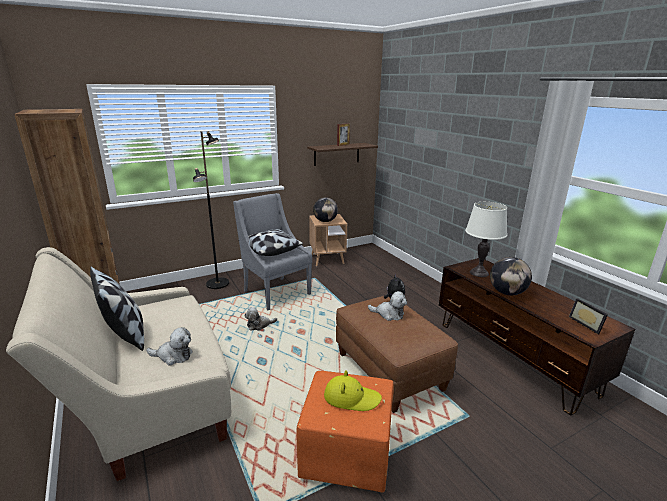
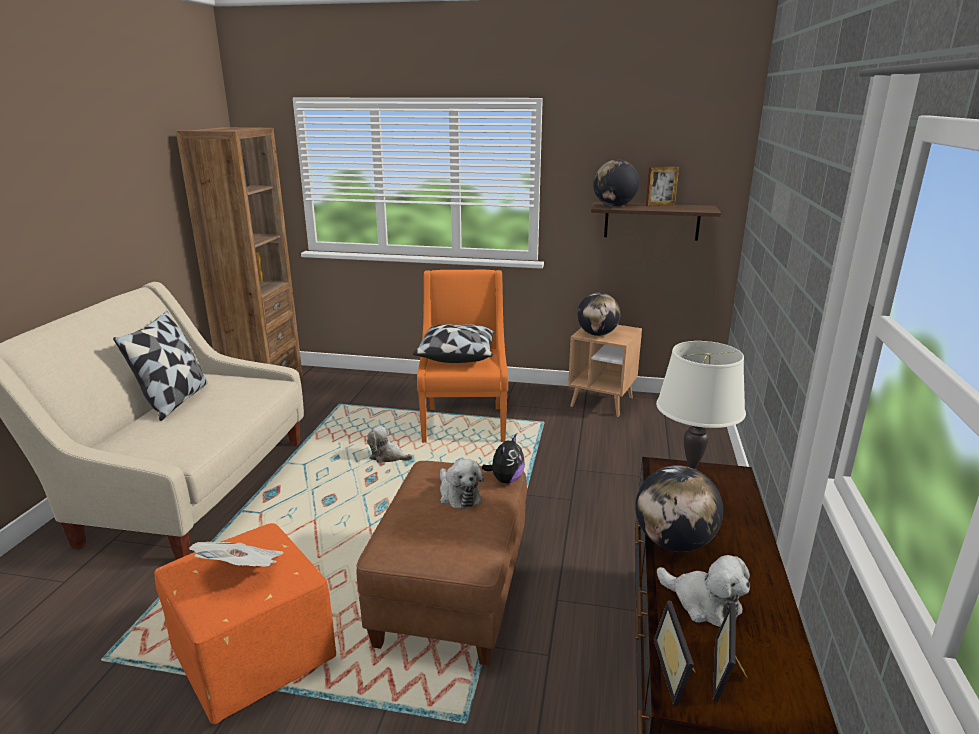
camera: 40 degrees right, 0 degrees up
plush toy [146,327,193,365] -> plush toy moved to [657,555,750,627]
black floor lamp [193,131,229,289] -> none
grey armchair [233,193,312,310] -> orange armchair [417,270,508,443]
yellow hat [324,370,382,411] -> newspaper [189,542,284,567]
none -> globe [593,160,639,207]
none -> picture frame [654,601,696,706]

